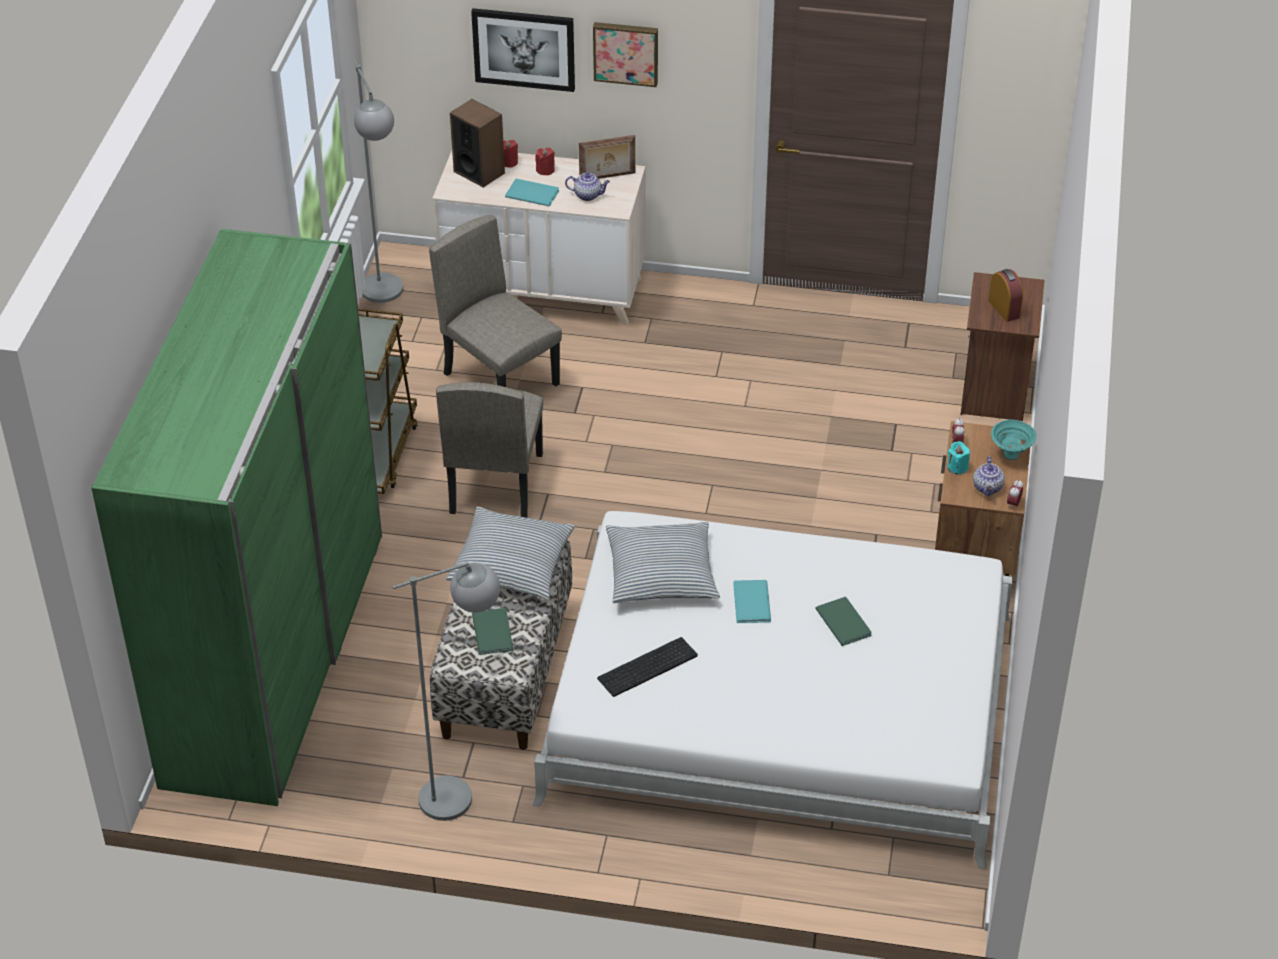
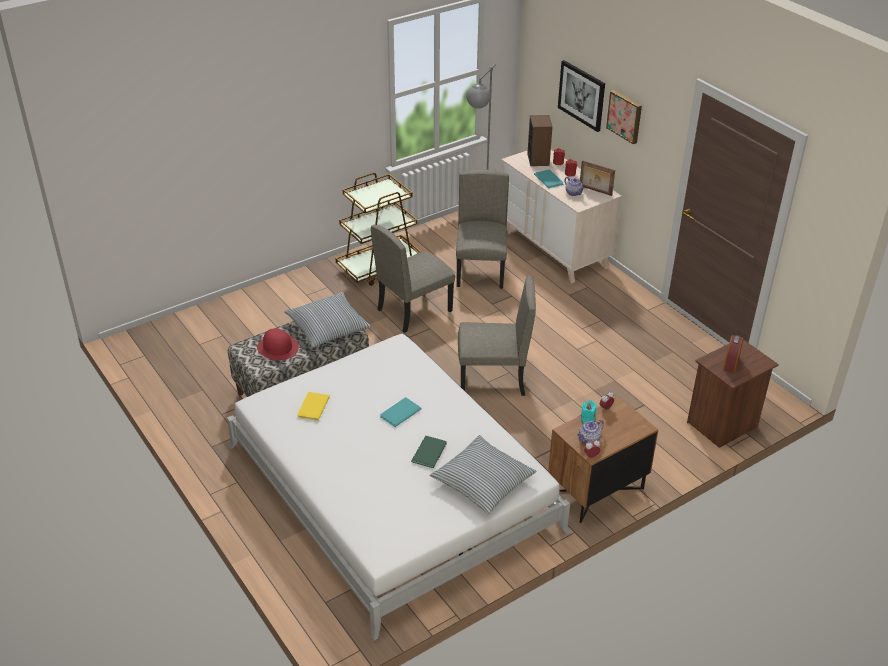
camera: 45 degrees right, 5 degrees down
green wardrobe [91,229,382,806] -> none
grey floor lamp [392,562,500,821] -> none
green book [472,608,513,655] -> red hat [257,328,299,360]
keyboard [597,637,698,697] -> yellow book [297,392,330,421]
pillow [606,522,720,603] -> pillow moved to [430,435,537,515]
turquoise bowl [991,420,1036,460] -> none
none -> beige chair [458,276,536,396]

